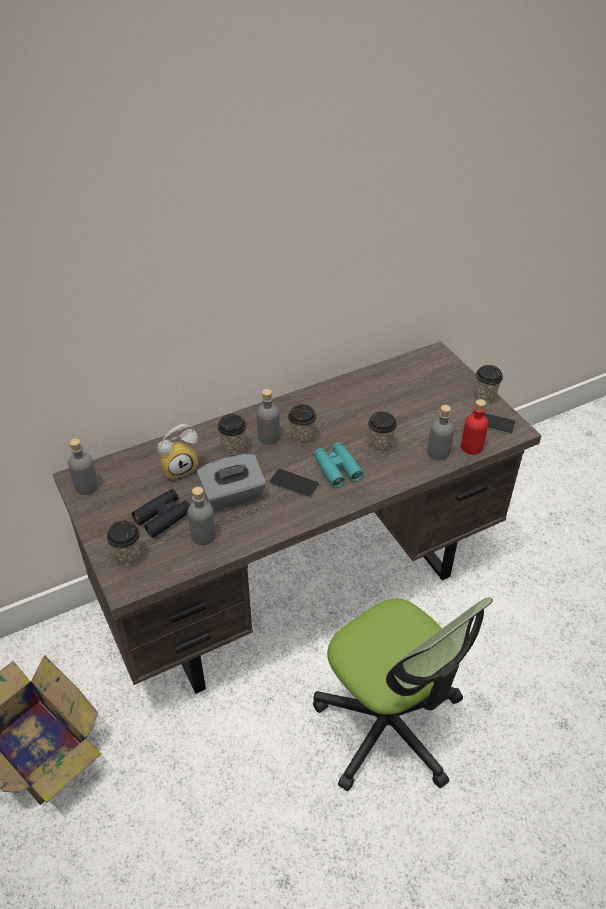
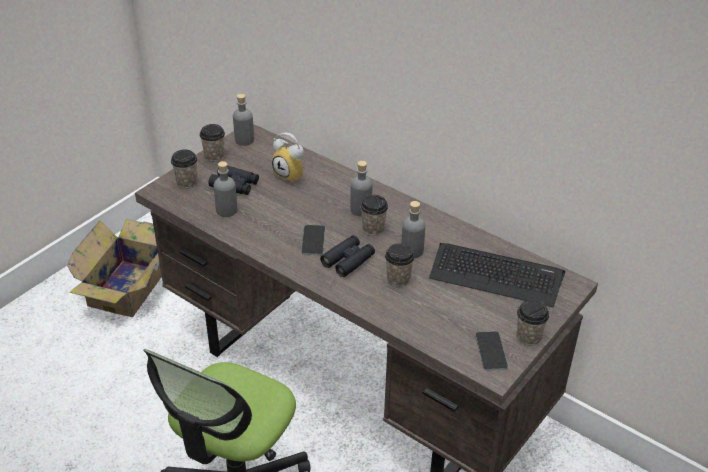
camera: 65 degrees right, 5 degrees down
grey tissue box [197,454,266,511] -> none
cup [218,414,246,455] -> cup moved to [199,124,225,162]
turquoise binoculars [314,442,363,488] -> black binoculars [320,235,375,277]
grey bottle [427,405,454,460] -> grey bottle moved to [401,201,425,258]
red bottle [461,399,489,455] -> none
none -> keyboard [429,243,565,307]

